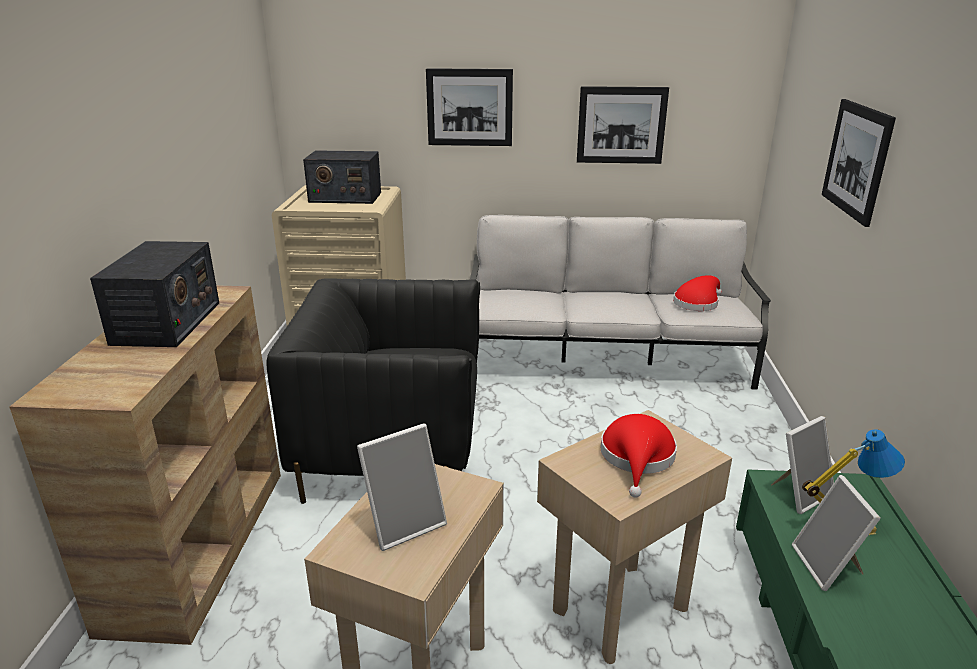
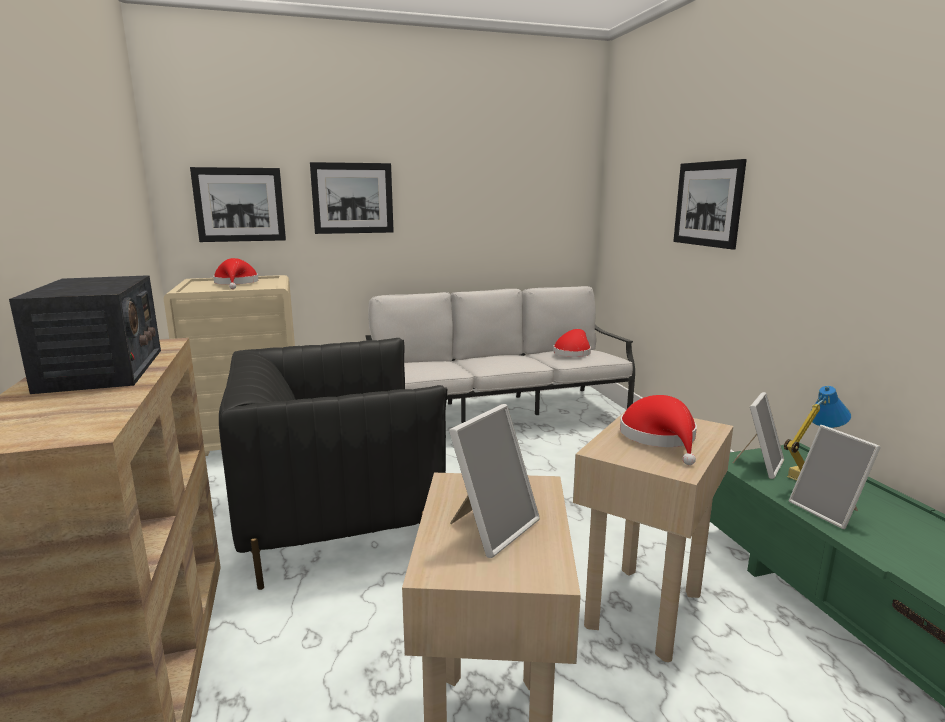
camera: 20 degrees left, 10 degrees down
radio [303,150,381,204] -> red hat [213,258,258,289]
picture [577,86,669,164] -> picture moved to [190,167,286,242]

